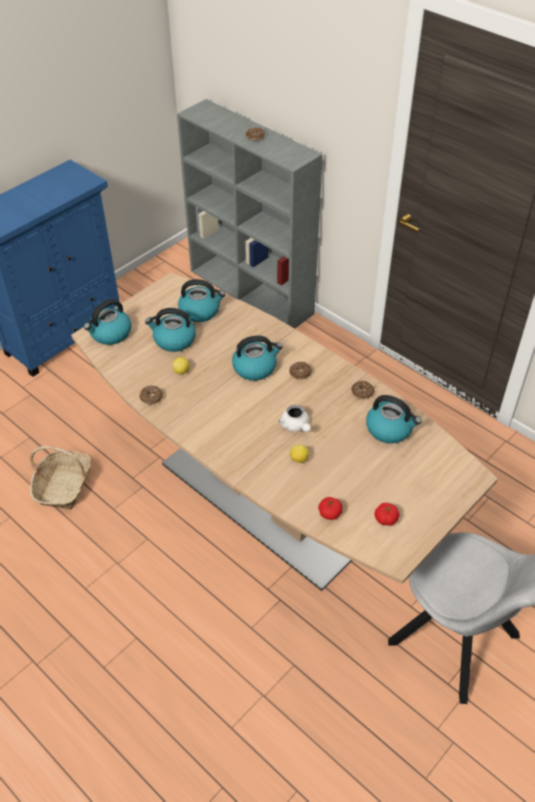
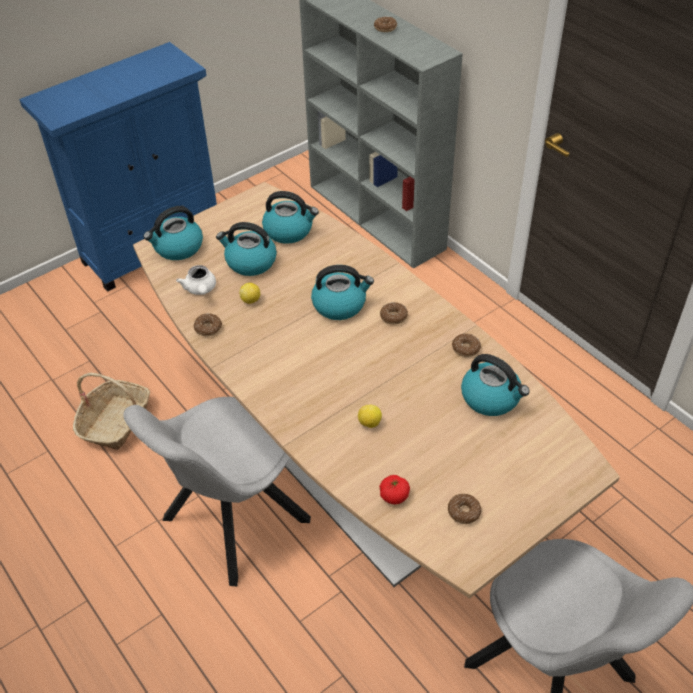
camera: 10 degrees right, 0 degrees up
white teapot [278,405,311,432] -> white teapot moved to [176,265,216,295]
tomato [374,503,399,526] -> donut [448,494,482,524]
none -> grey chair [123,397,311,586]

